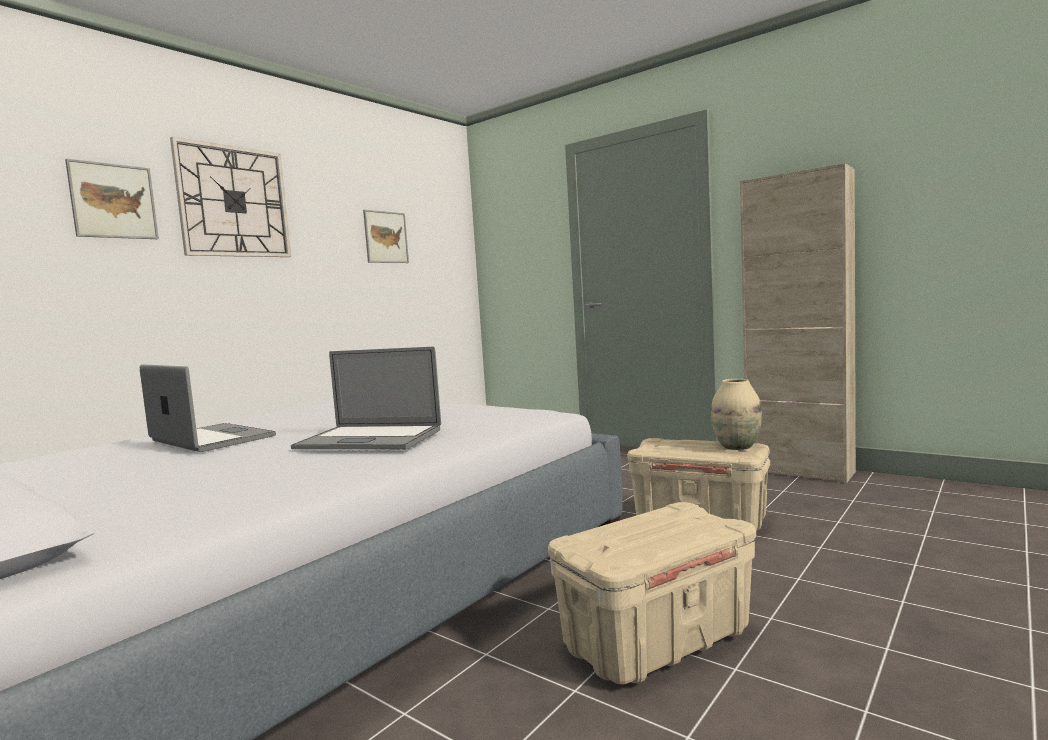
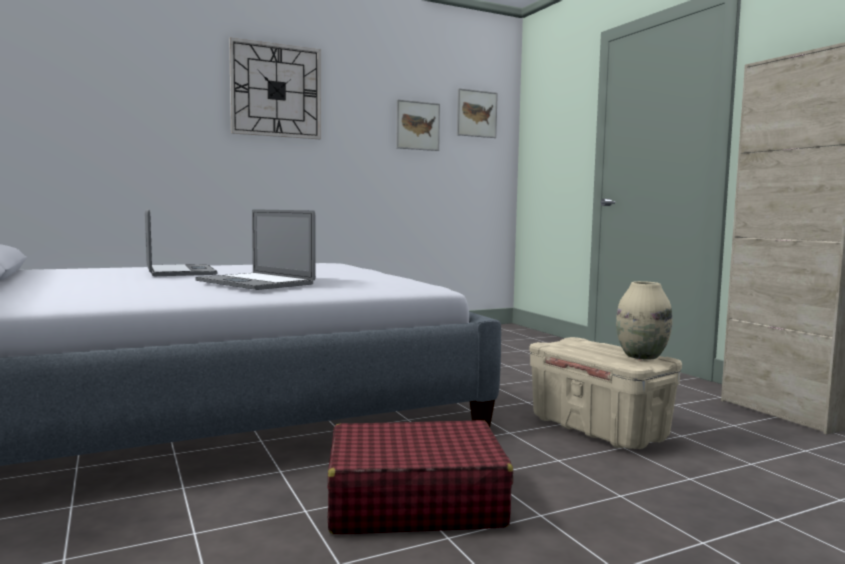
camera: 25 degrees right, 0 degrees up
picture [65,159,159,239] -> picture moved to [457,88,498,138]
beige storage box [548,502,756,685] -> red suitcase [328,420,513,534]

